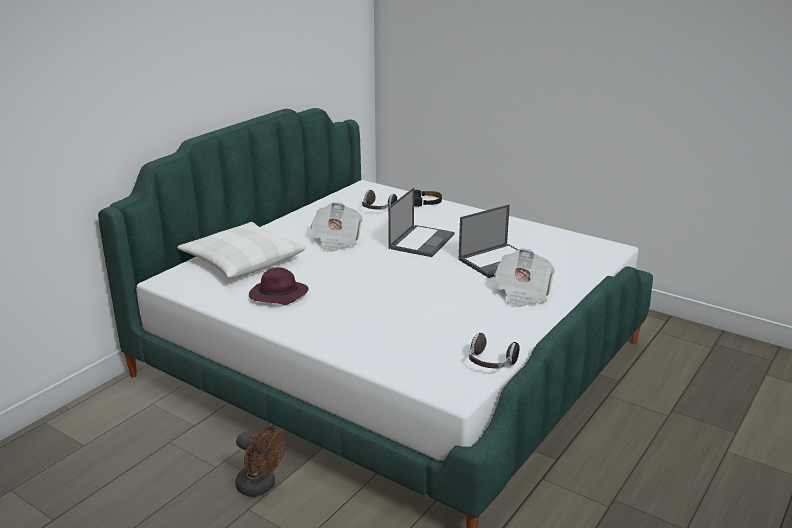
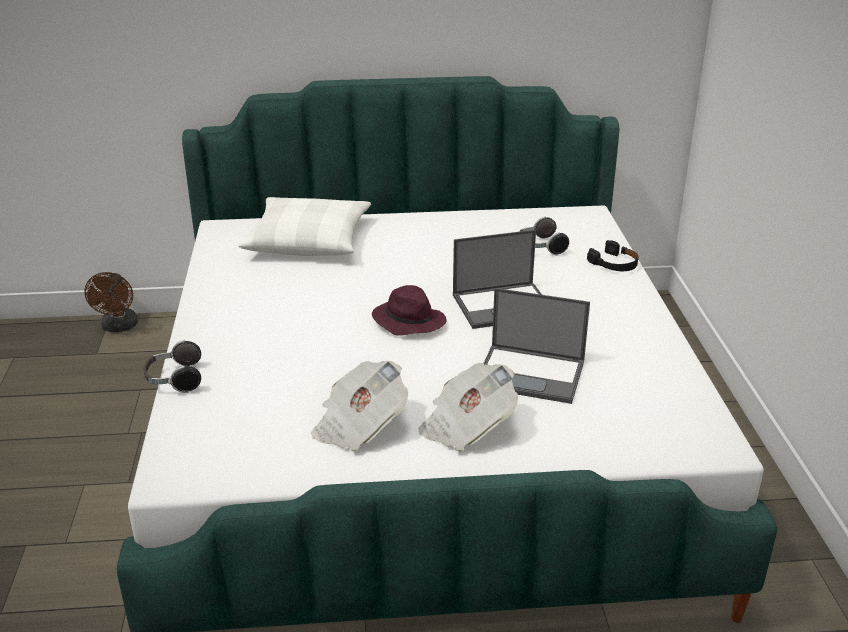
camera: 50 degrees right, 5 degrees up
brown fan [235,427,286,497] -> brown fan moved to [84,272,138,332]
purple hat [249,267,309,305] -> purple hat moved to [372,285,447,336]
newspaper [310,202,363,252] -> newspaper moved to [311,361,408,451]
headphones [469,333,520,368] -> headphones moved to [143,340,201,393]

